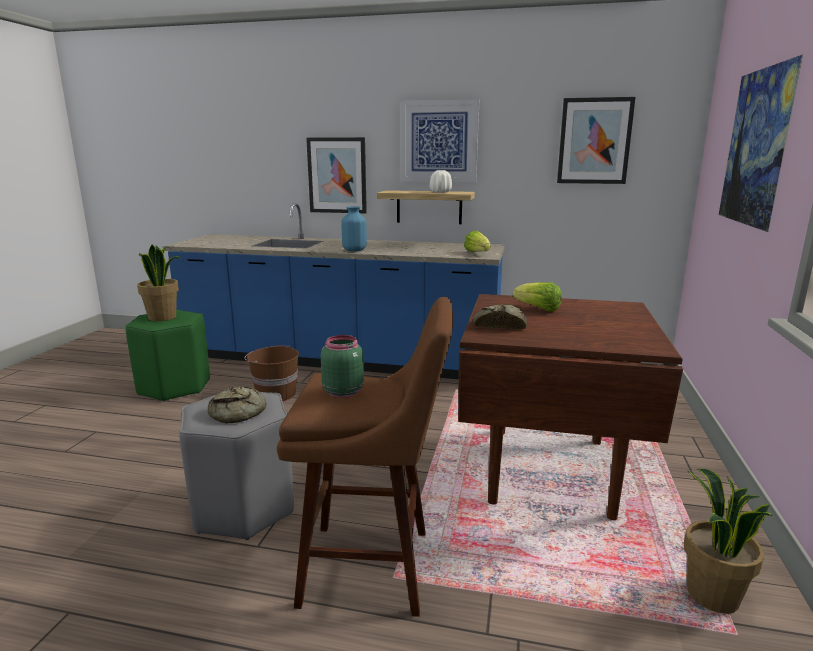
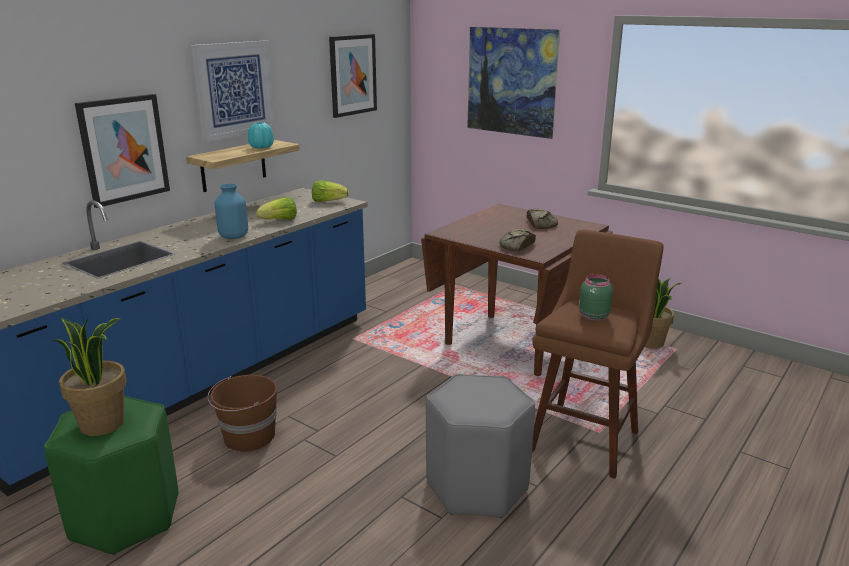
camera: 65 degrees left, 5 degrees up
bread [208,386,267,423] -> bread moved to [527,208,558,229]
white vase [430,170,452,193] -> turquoise vase [248,122,274,149]
lettuce [513,282,562,312] -> lettuce moved to [256,197,297,220]

